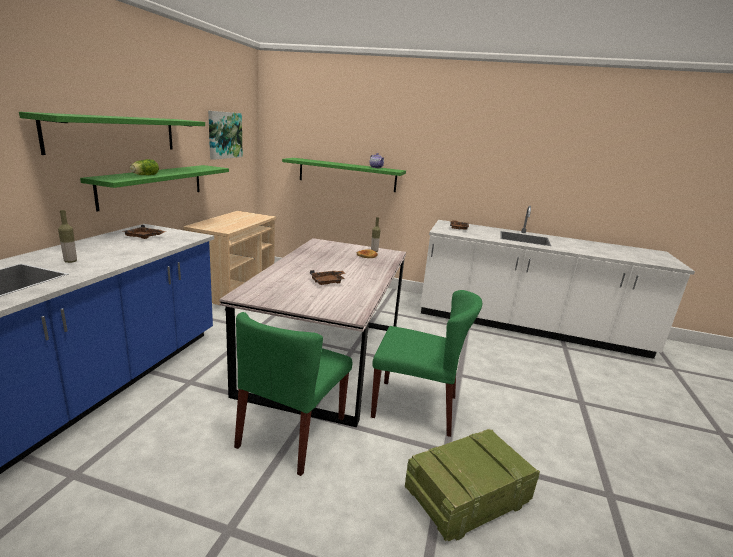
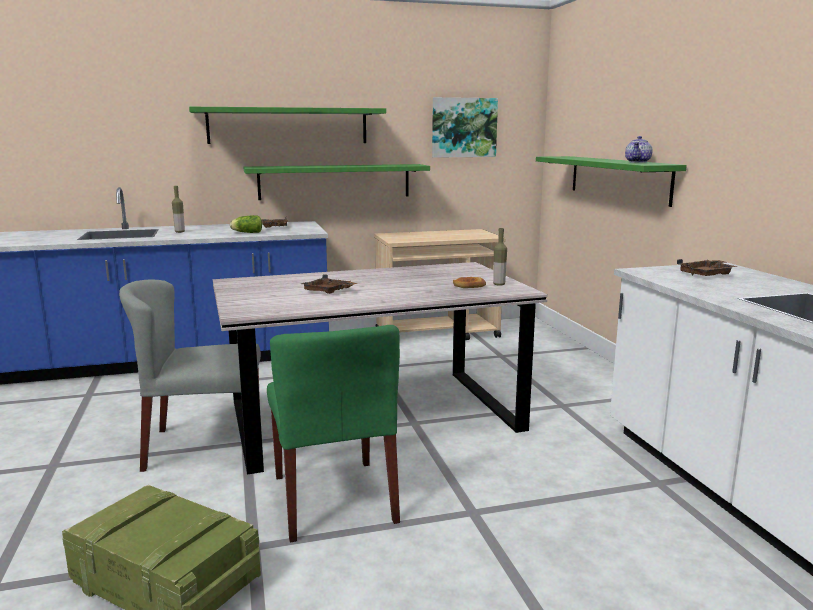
camera: 60 degrees right, 5 degrees down
lettuce [130,159,159,175] -> lettuce moved to [230,215,262,233]
green chair [234,312,352,476] -> grey chair [119,280,261,472]

